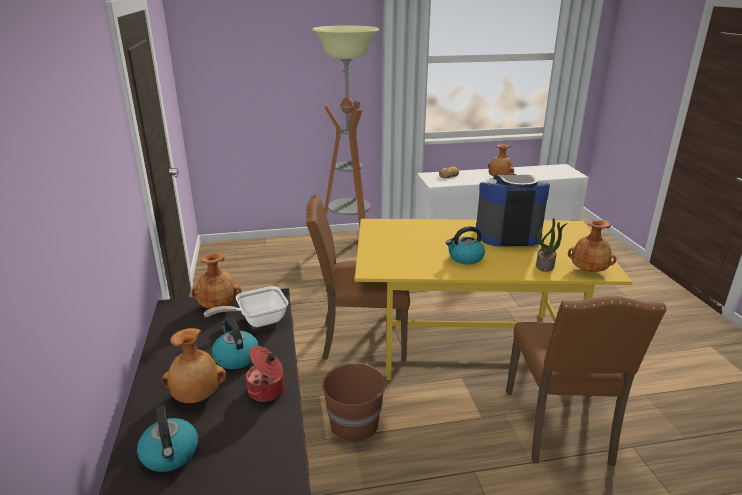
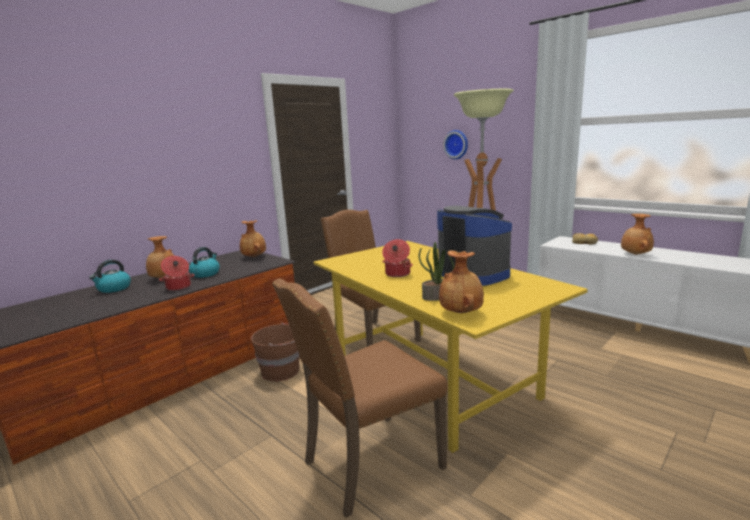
camera: 55 degrees right, 10 degrees down
frying pan [204,286,288,327] -> none
kettle [446,226,485,264] -> cooking pot [382,239,413,277]
none -> wall clock [443,130,468,159]

